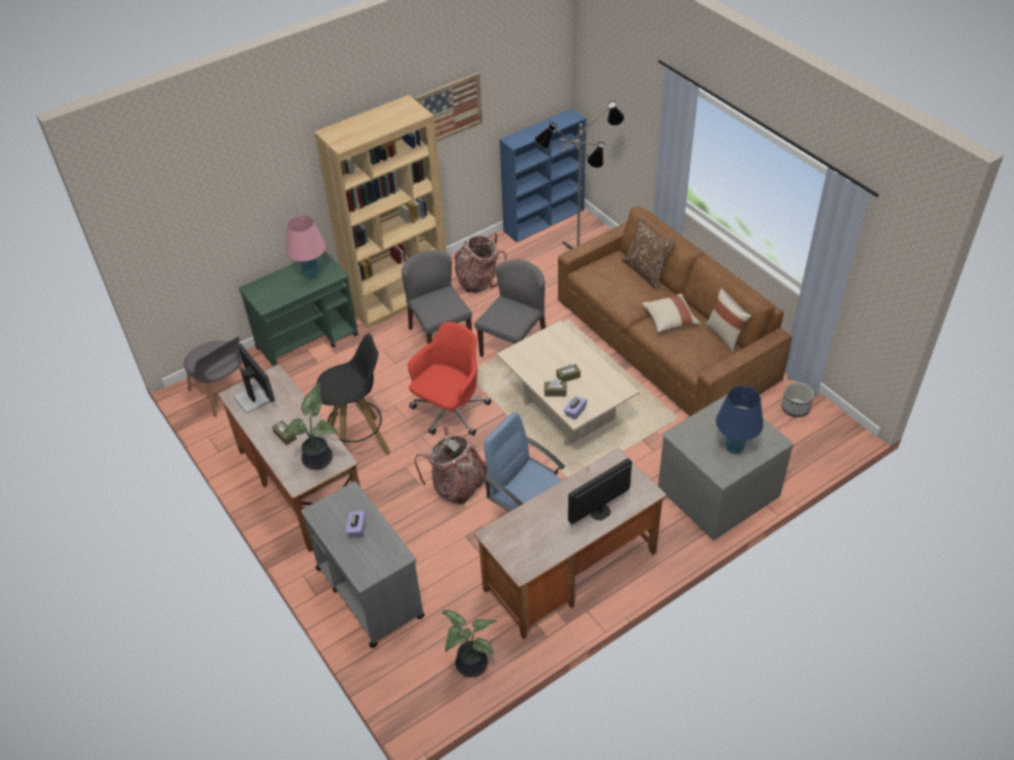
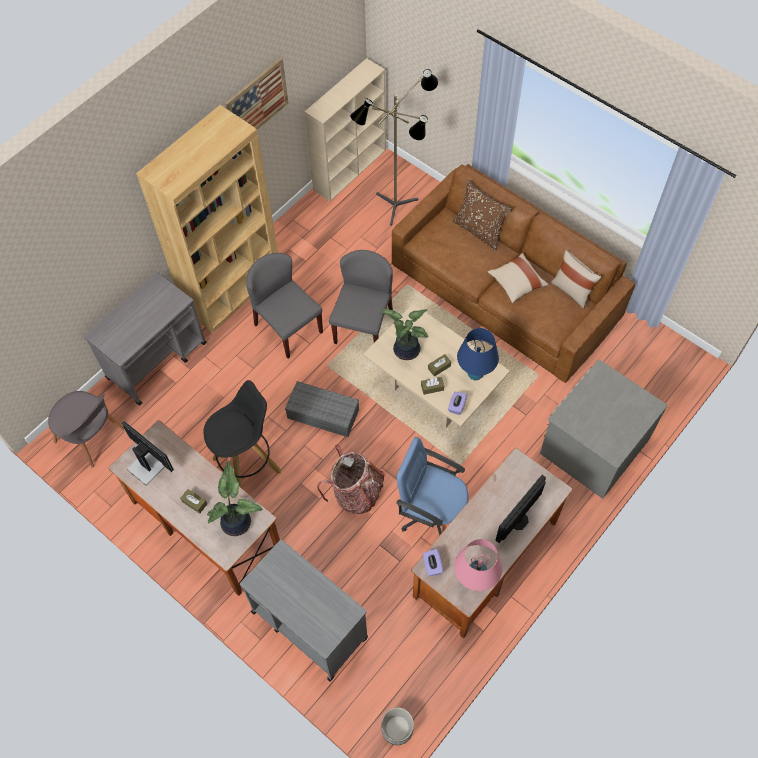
camera: 15 degrees left, 15 degrees up
green cart [239,251,359,366] -> grey cart [84,272,207,405]
pink table lamp [286,215,326,278] -> pink table lamp moved to [454,539,502,591]
purple tissue box [346,510,366,537] -> purple tissue box moved to [423,549,443,576]
red office chair [408,322,491,436] -> grey storage box [285,381,359,437]
potted plant [442,610,497,677] -> potted plant moved to [380,309,429,360]
backpack [455,231,506,293] -> none
blue bookcase [499,109,586,242] -> beige bookcase [305,58,386,201]
blue table lamp [716,386,763,454] -> blue table lamp moved to [457,328,499,380]
planter [782,382,814,417] -> planter moved to [381,707,414,745]

